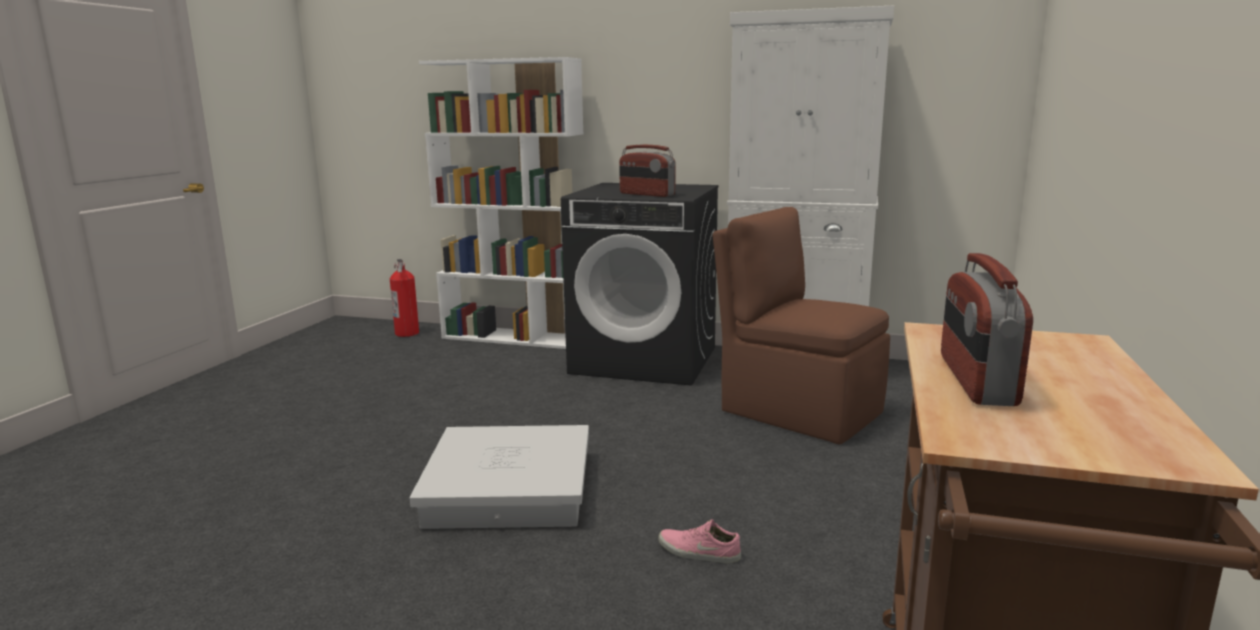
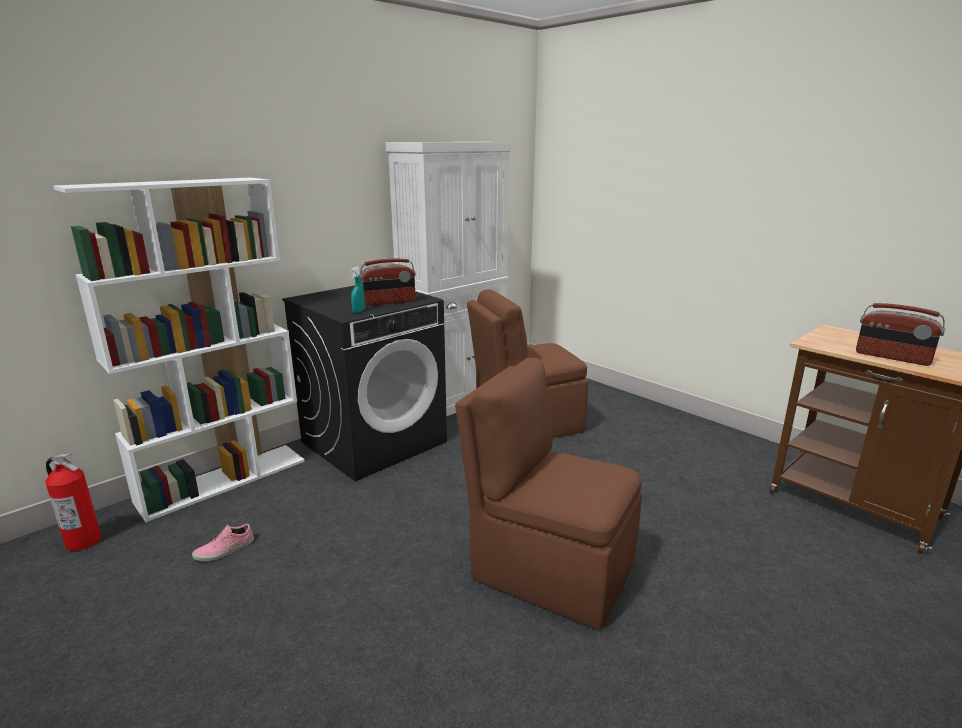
camera: 60 degrees left, 5 degrees up
white storage box [410,425,589,529] -> brown chair [455,358,642,630]
pink shoe [658,520,741,563] -> pink shoe moved to [192,524,254,561]
none -> turquoise spray bottle [351,267,365,313]

